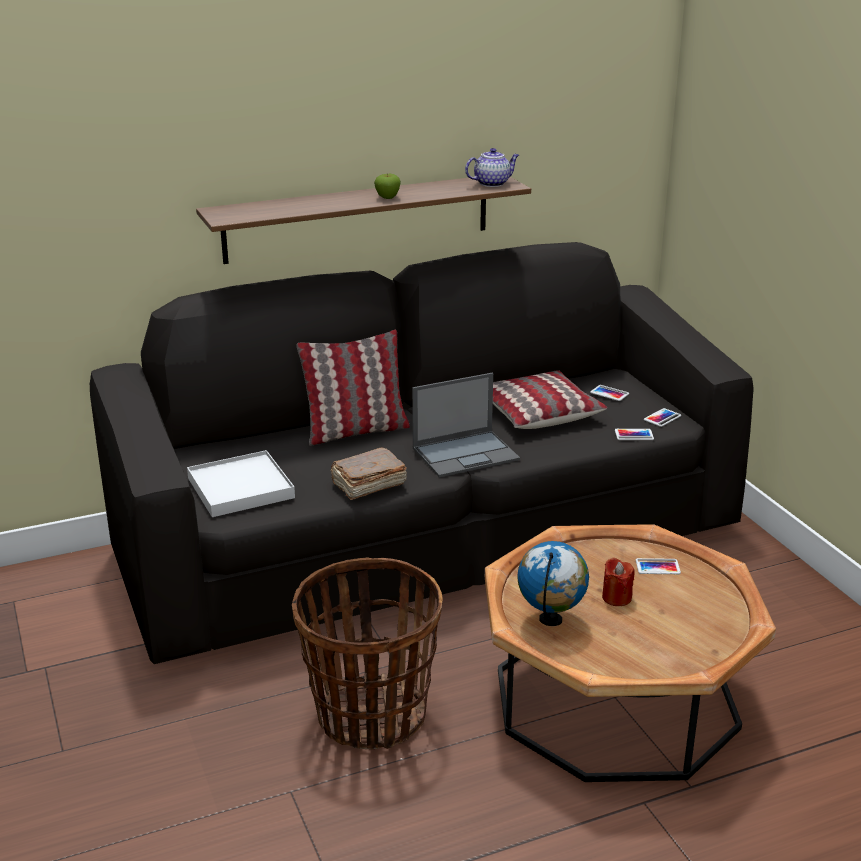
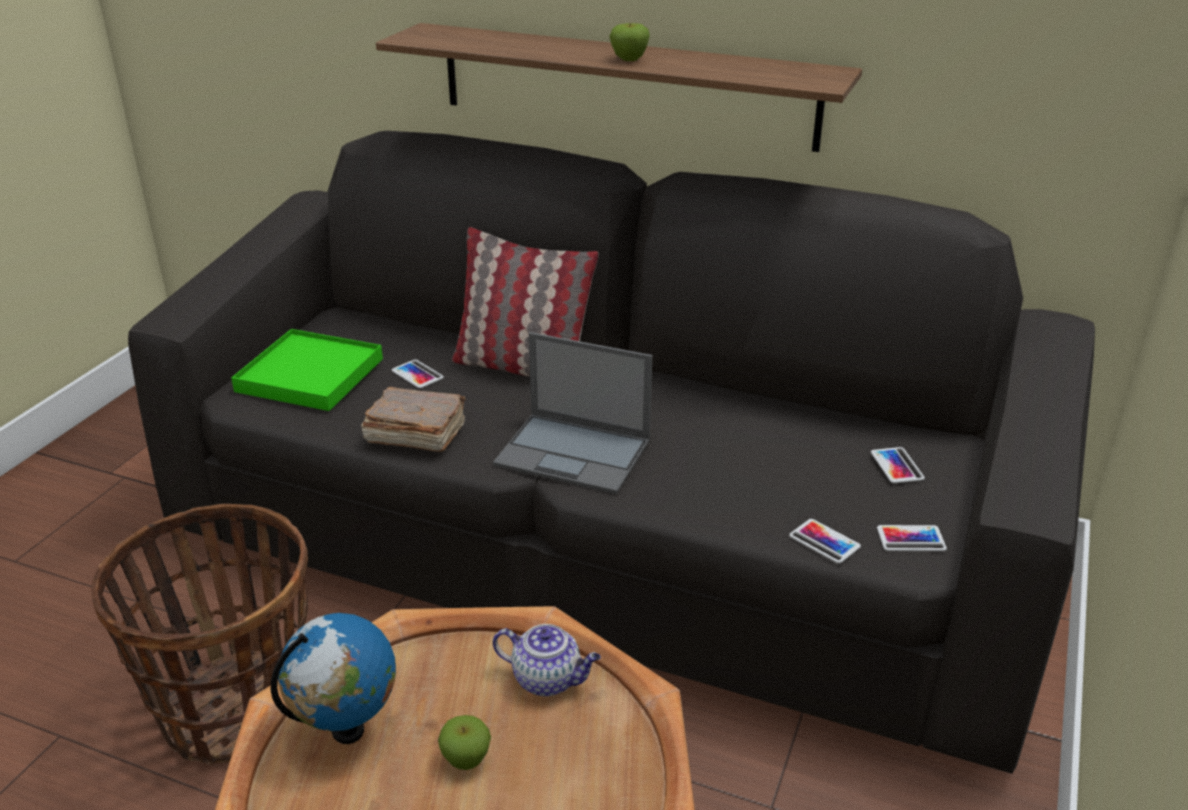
camera: 45 degrees right, 5 degrees up
white tray [187,450,295,517] -> green tray [231,329,383,411]
teapot [465,148,519,187] -> teapot moved to [493,624,601,696]
pillow [493,370,607,429] -> none
red candle [602,558,635,606] -> apple [438,715,491,770]
phone [636,558,681,574] -> phone moved to [392,359,444,388]

